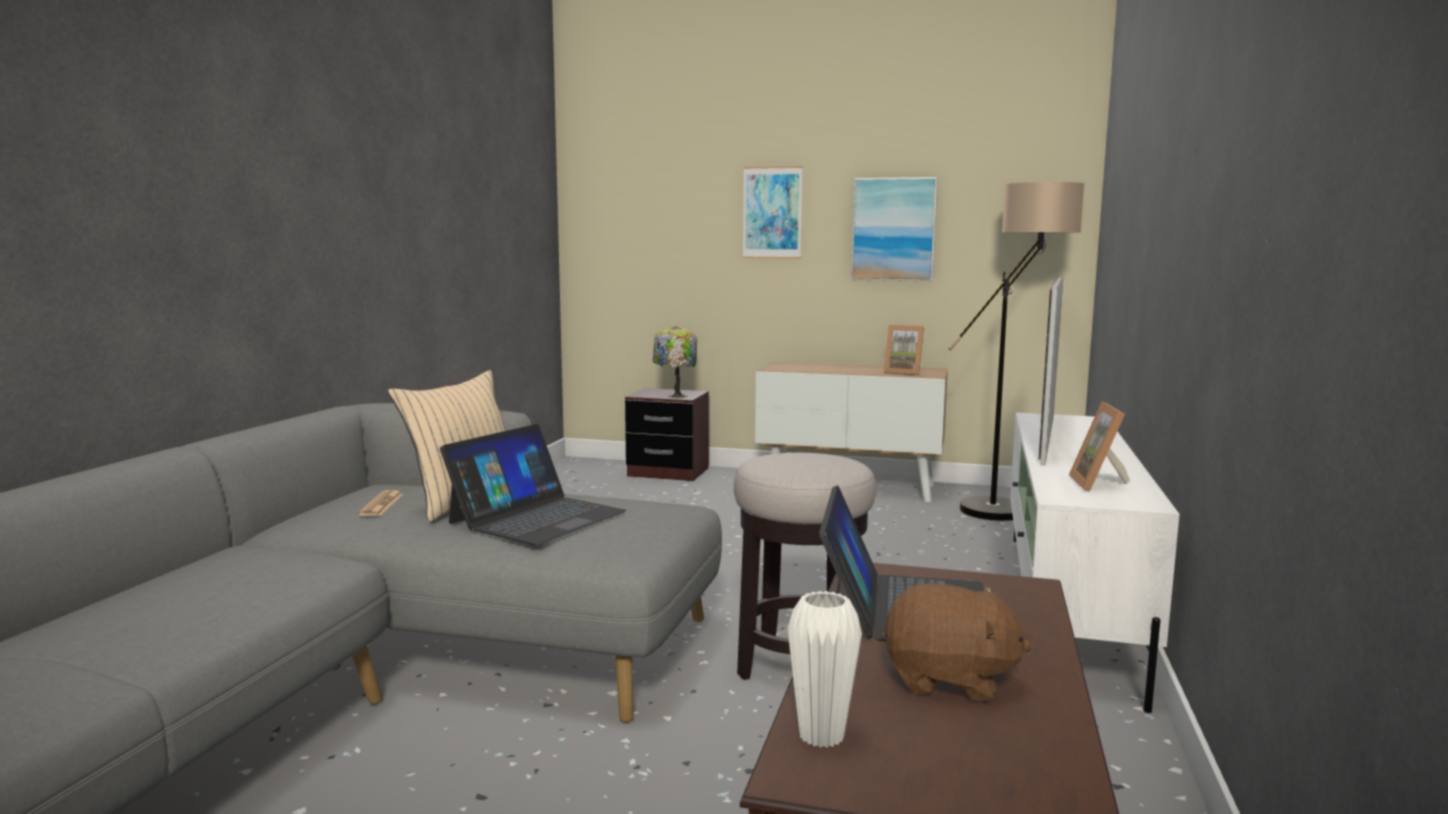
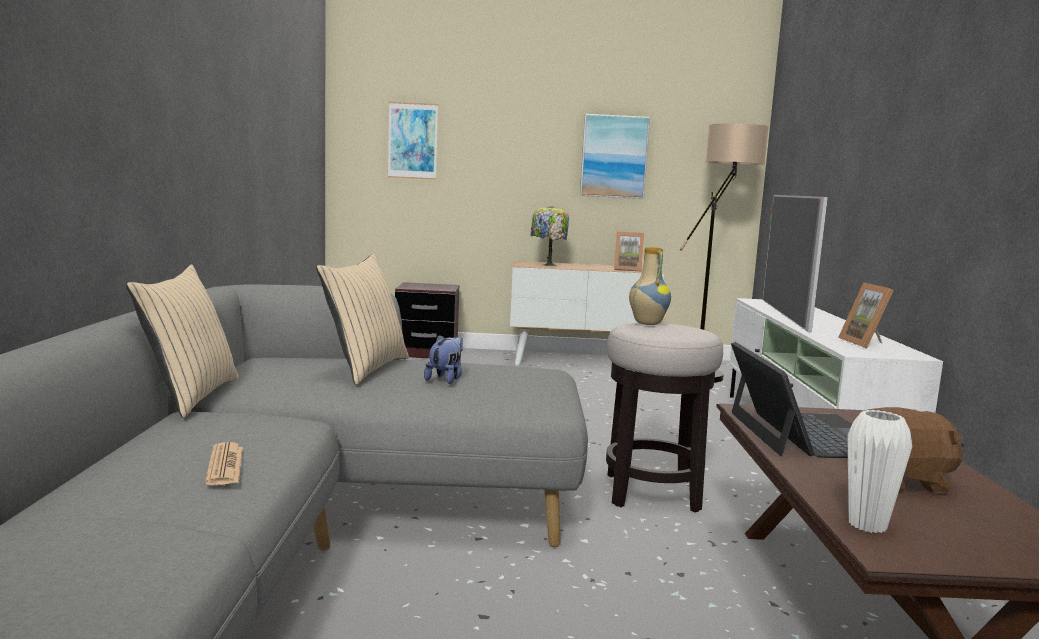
camera: 15 degrees left, 0 degrees up
newspaper [358,490,403,516] -> newspaper moved to [205,442,243,485]
laptop [440,424,627,545] -> plush toy [424,335,463,384]
table lamp [653,326,697,398] -> table lamp moved to [531,206,569,266]
picture [743,166,802,259] -> picture moved to [388,102,438,180]
none -> beige pillow [126,264,239,418]
none -> vase [629,247,671,325]

